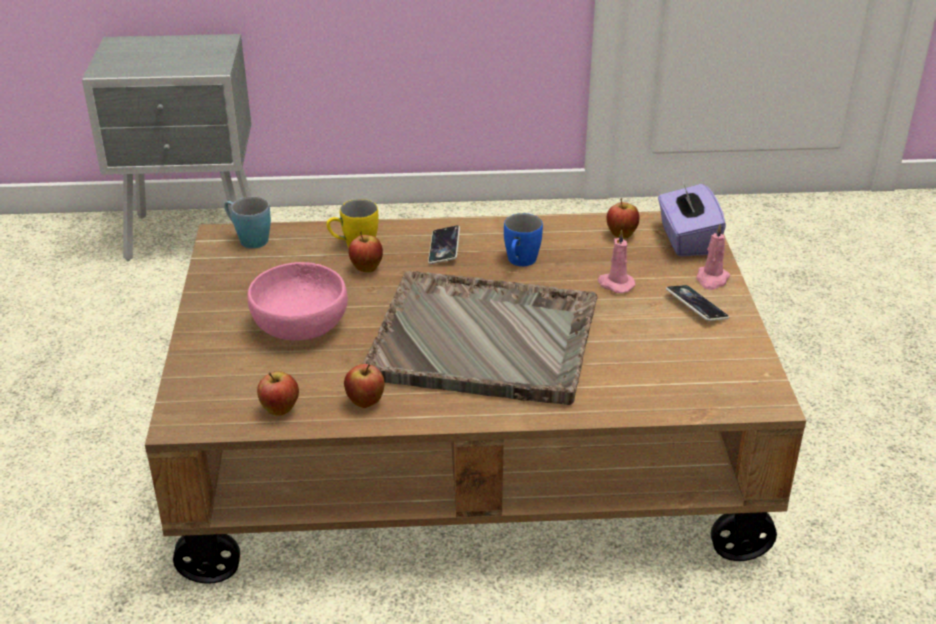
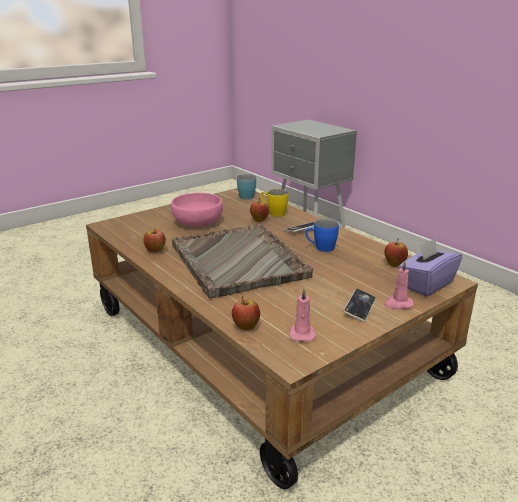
camera: 55 degrees right, 10 degrees down
apple [257,371,299,416] -> apple moved to [232,296,260,330]
pink candle [598,230,636,293] -> pink candle moved to [289,288,316,342]

